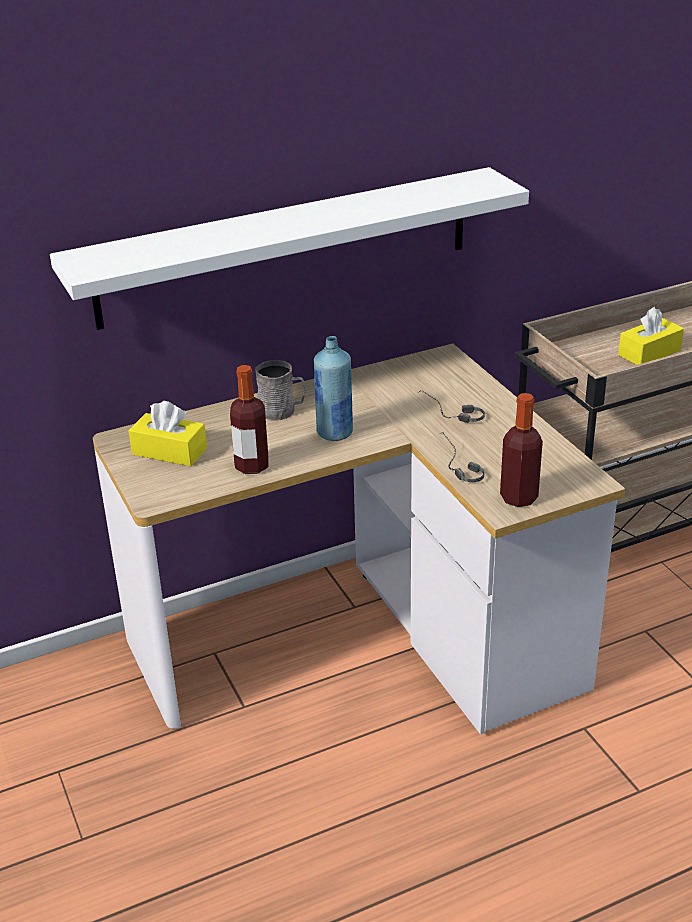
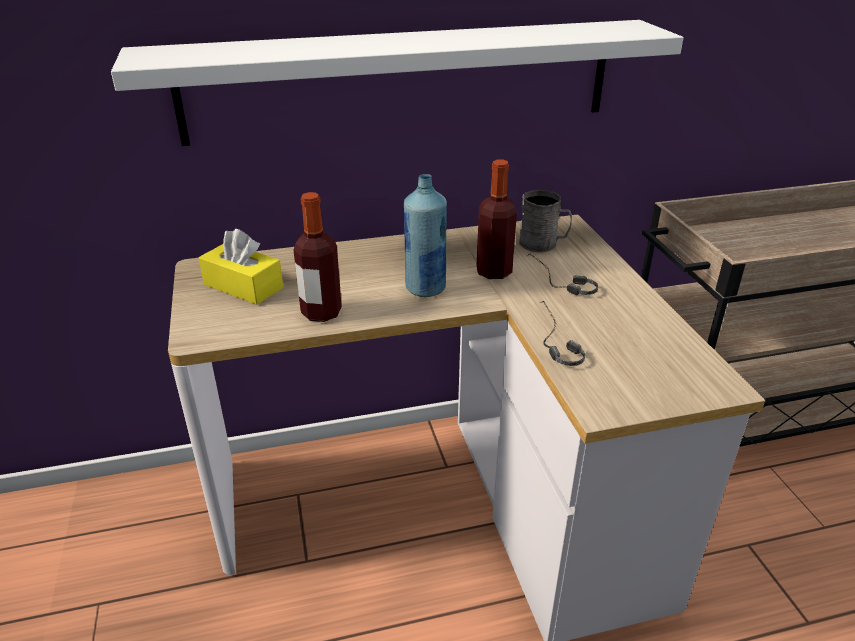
camera: 10 degrees right, 0 degrees up
grey mug [255,360,305,420] -> grey mug moved to [519,190,572,253]
bottle [500,393,543,507] -> bottle moved to [476,159,517,279]
yellow tissue box [618,307,684,365] -> none

